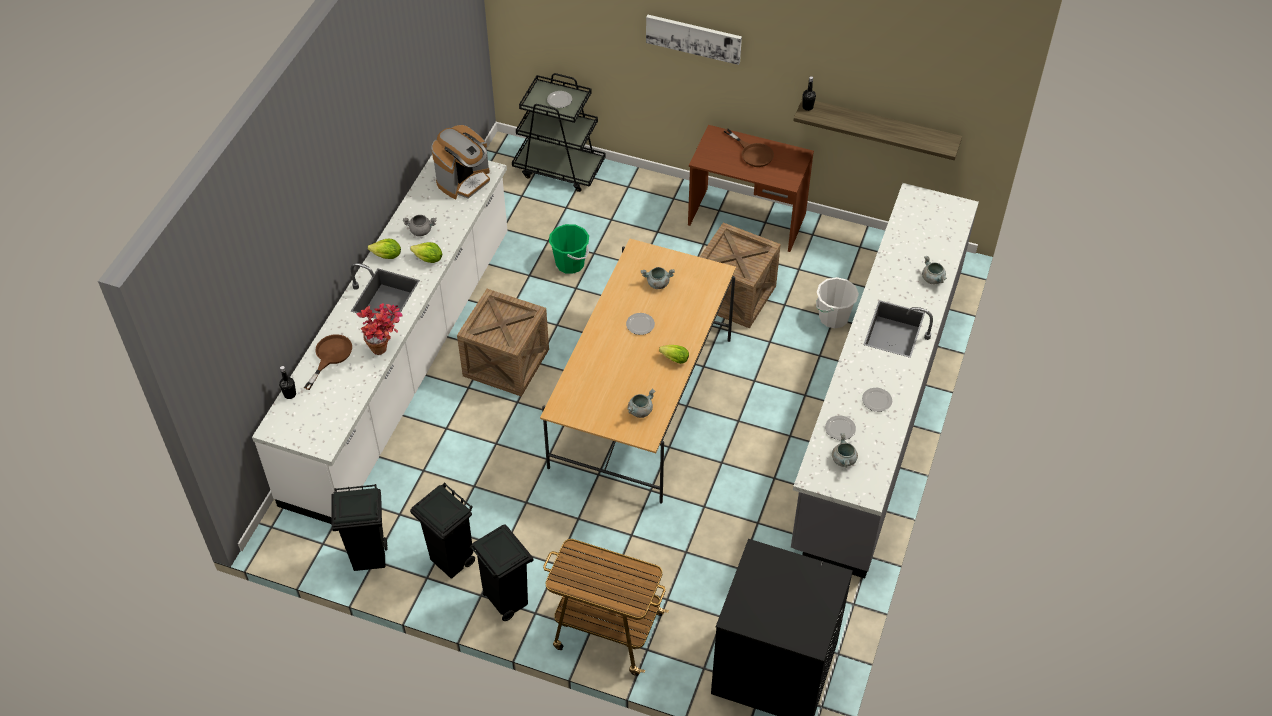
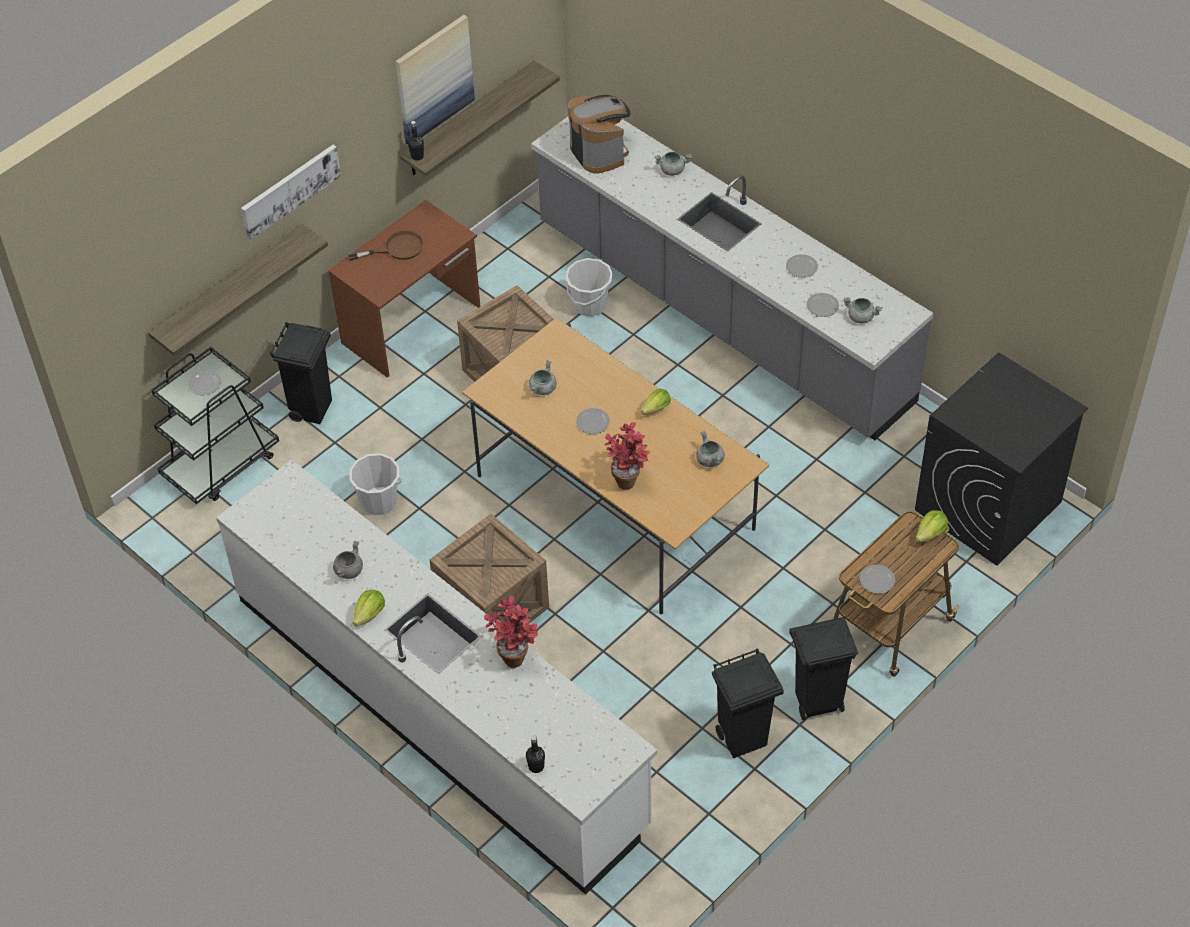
camera: 65 degrees left, 0 degrees up
brown frying pan [304,334,352,390] -> none
black trash can [331,484,388,571] -> black trash can moved to [270,322,332,424]
lettuce [410,242,442,263] -> lettuce moved to [916,510,948,542]
coffee machine [431,125,490,200] -> coffee machine moved to [568,95,630,173]
green bucket [549,224,589,274] -> white bucket [349,453,402,515]
none -> shelf [148,224,328,356]
none -> picture [396,15,475,145]
none -> potted plant [605,422,650,490]
none -> plate [860,565,895,594]

